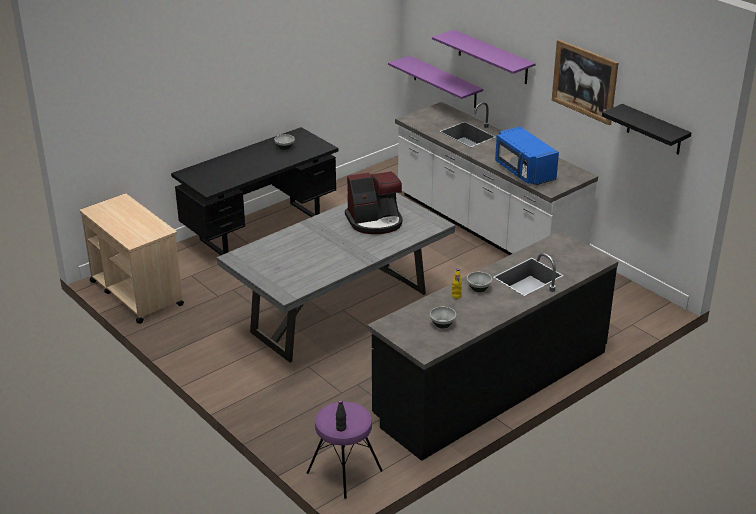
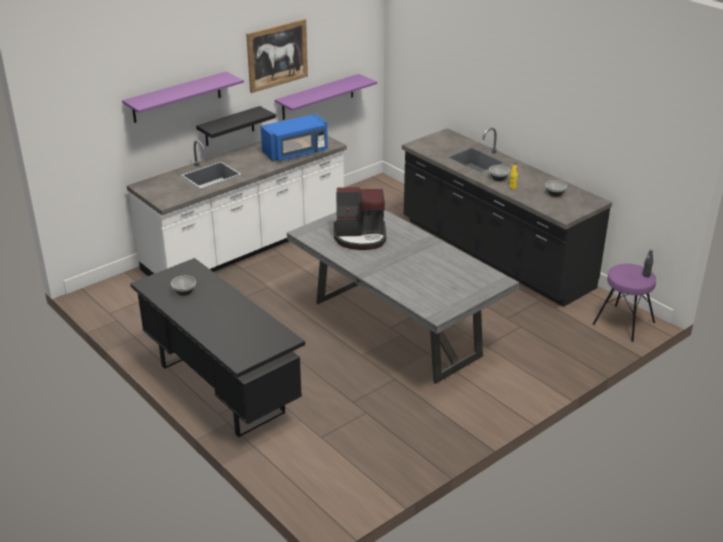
camera: 90 degrees left, 0 degrees up
beige cart [80,193,184,324] -> none
coffee machine [345,171,403,234] -> coffee machine turned 105 degrees clockwise [334,187,386,250]
purple shelf [388,56,483,108] -> purple shelf moved to [275,74,377,120]
black shelf [602,104,692,155] -> black shelf moved to [196,106,276,146]

